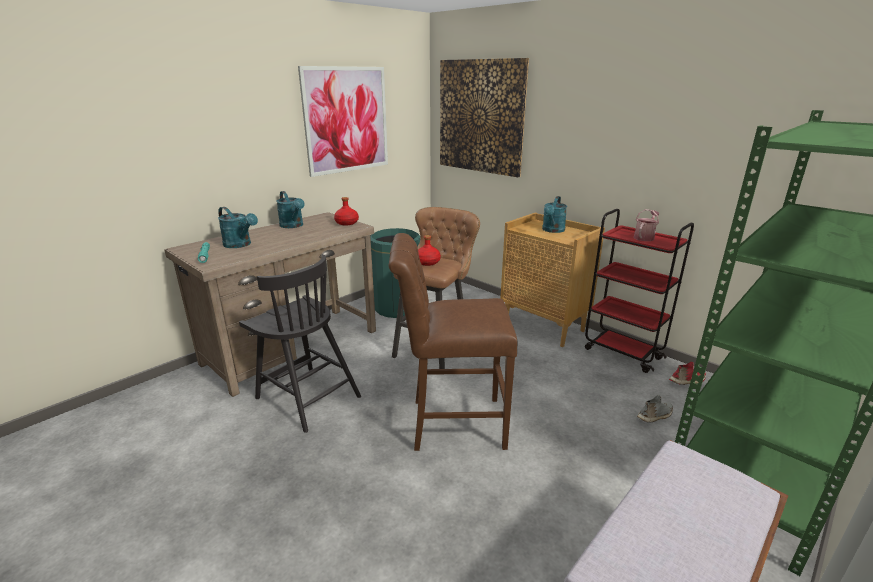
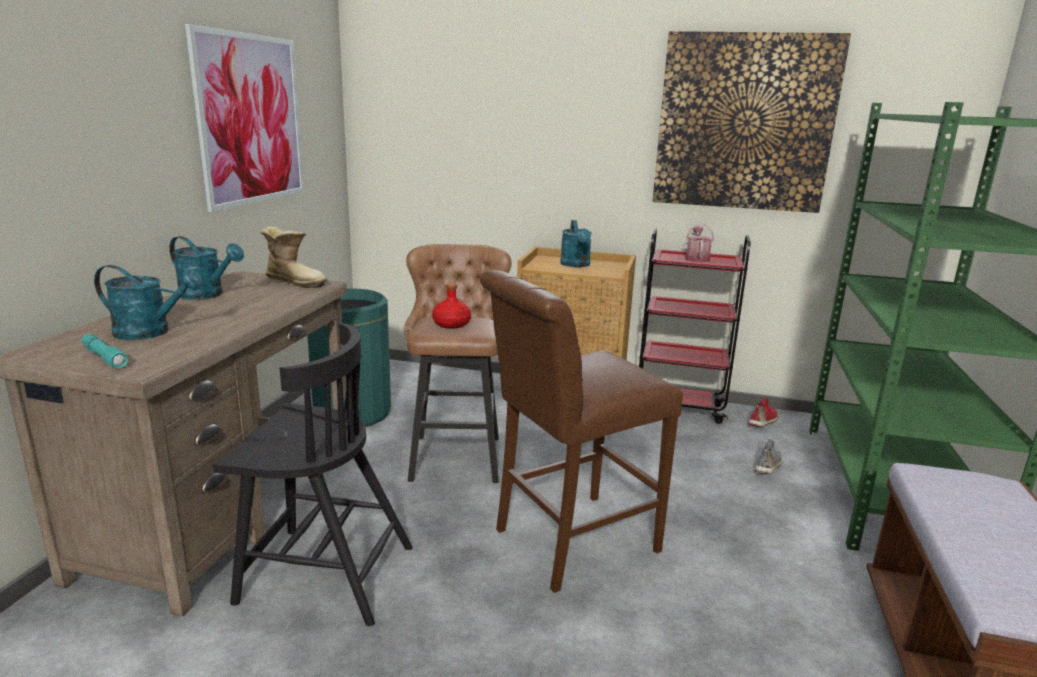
camera: 30 degrees left, 5 degrees down
red bottle [334,197,359,225] -> boot [260,227,327,288]
picture [440,58,529,177] -> picture moved to [652,31,851,213]

